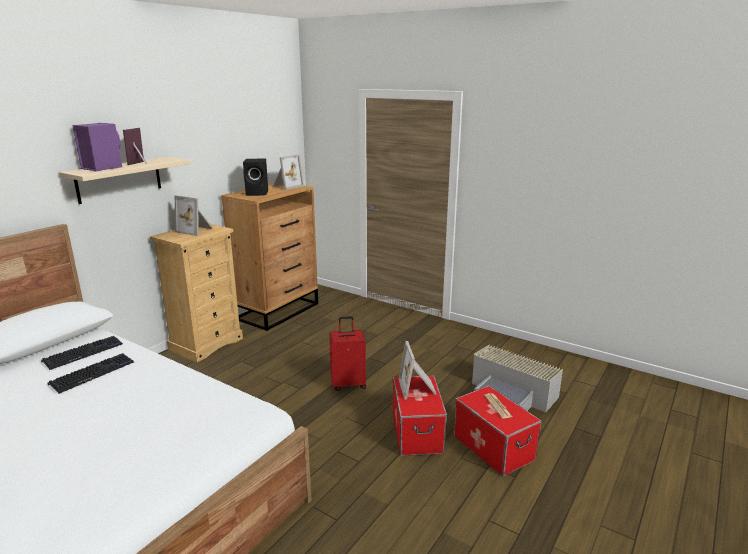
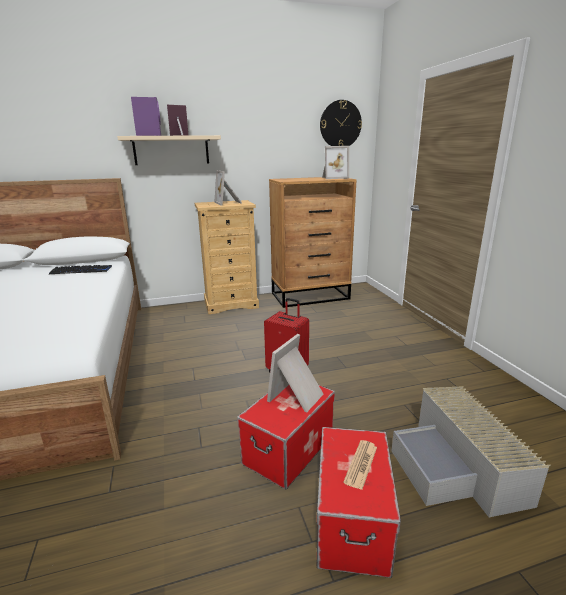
camera: 40 degrees right, 0 degrees up
keyboard [47,353,134,394] -> none
black speaker [243,159,268,196] -> none
none -> wall clock [320,100,362,146]

